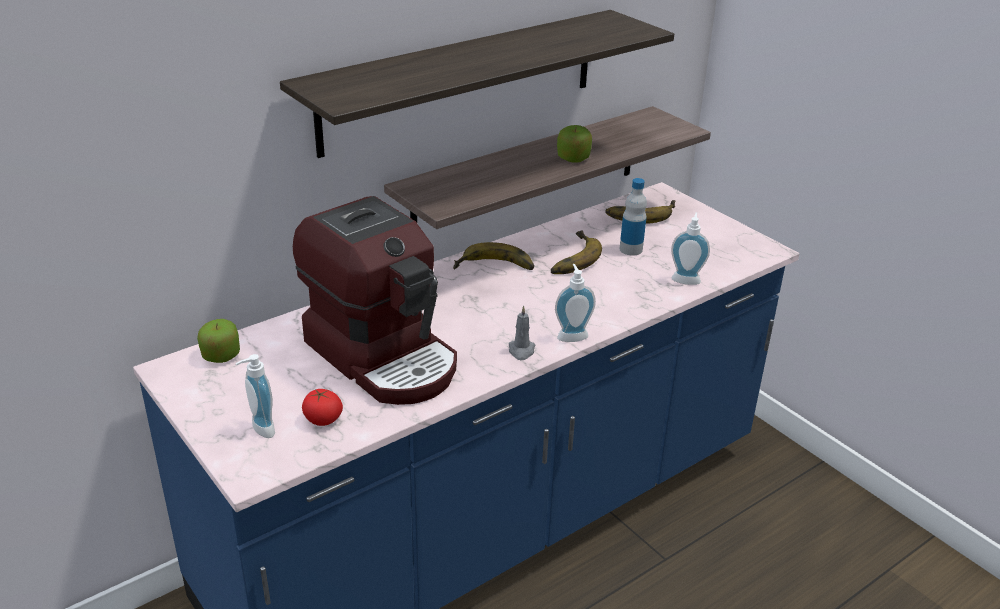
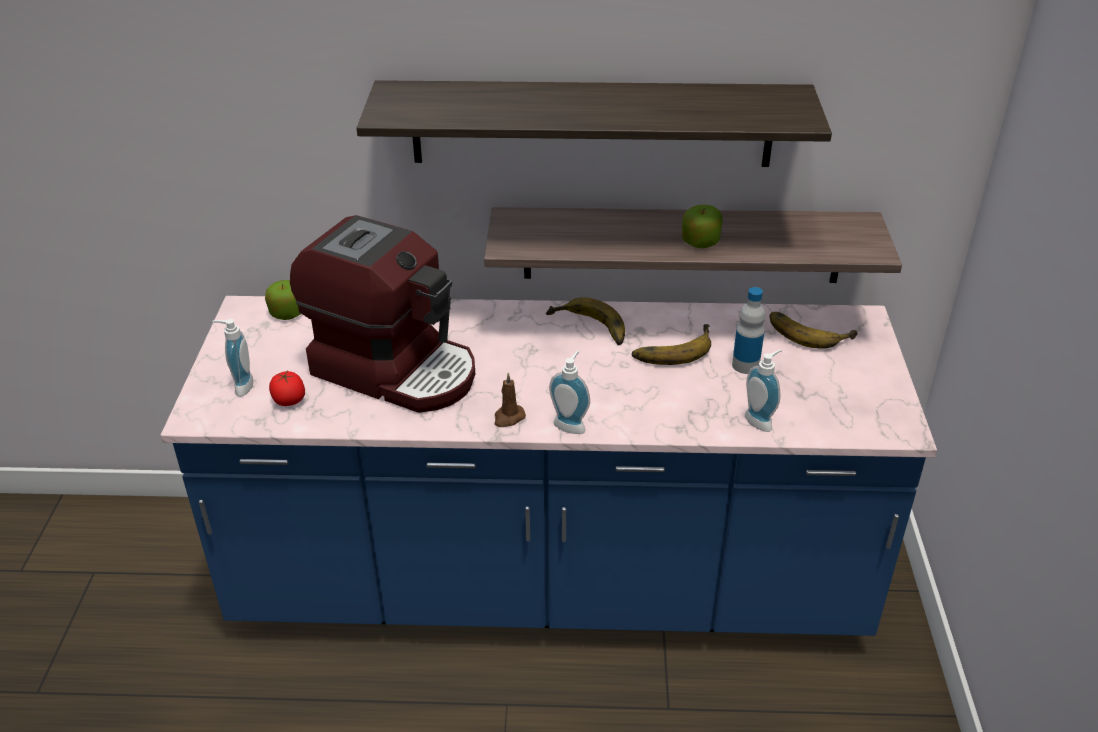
camera: 40 degrees right, 5 degrees up
coffee machine [293,196,457,405] -> coffee machine turned 60 degrees counterclockwise [290,215,475,413]
grey candle [509,305,535,360] -> brown candle [495,373,526,427]

